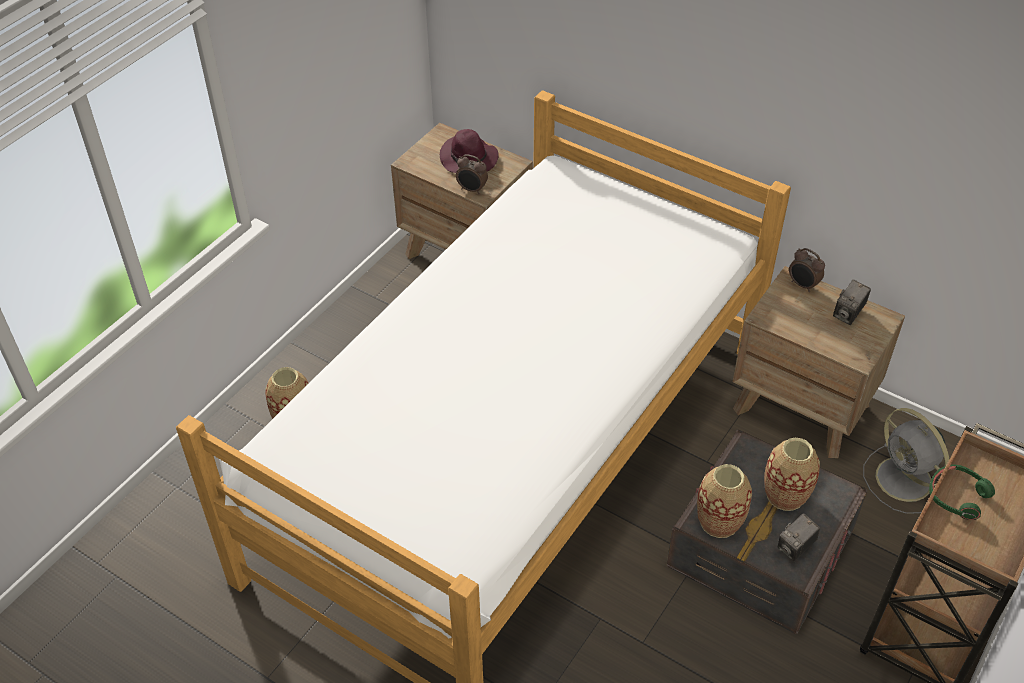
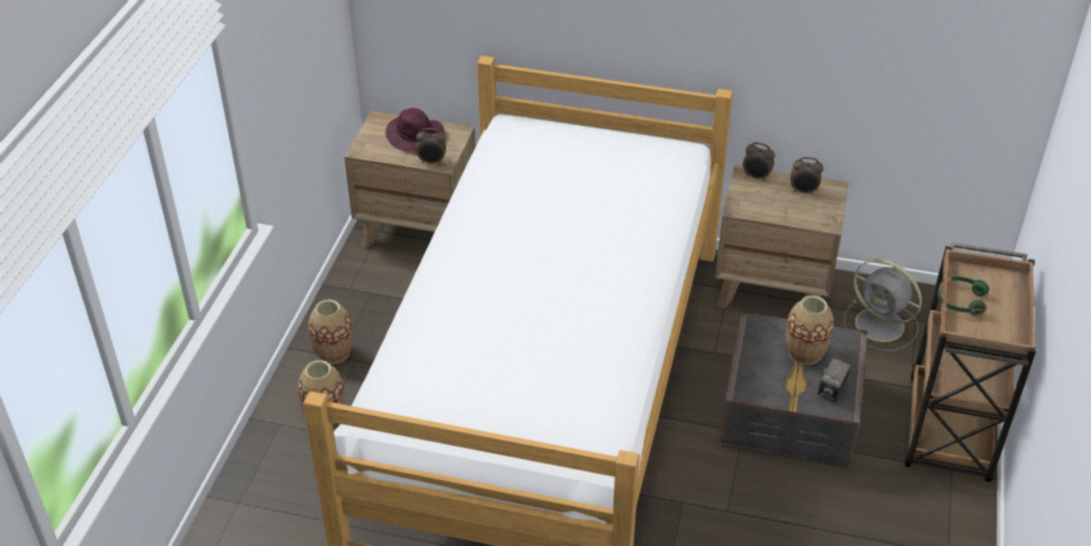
camera: 20 degrees left, 5 degrees down
vase [697,464,752,538] -> vase moved to [308,299,353,364]
camera [833,279,871,325] -> alarm clock [790,157,823,195]

